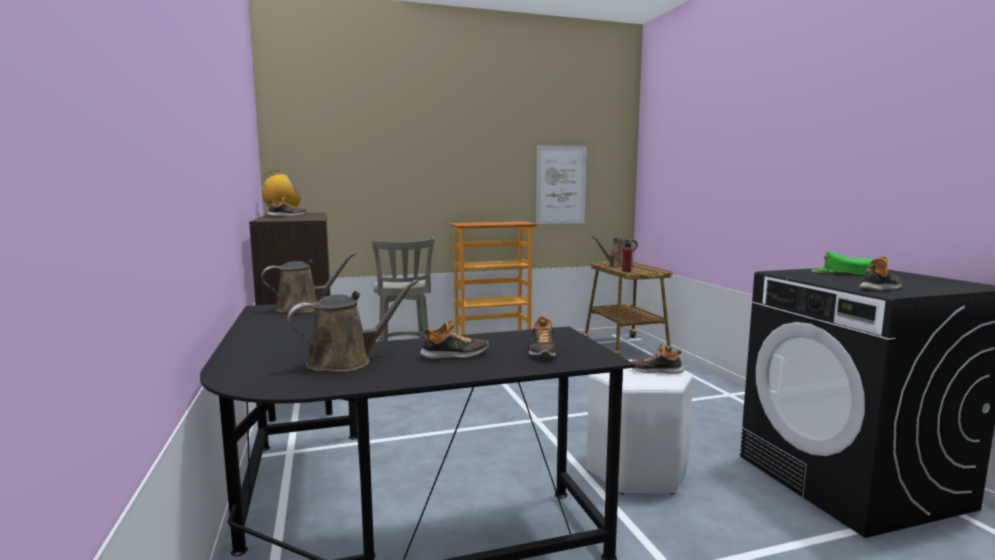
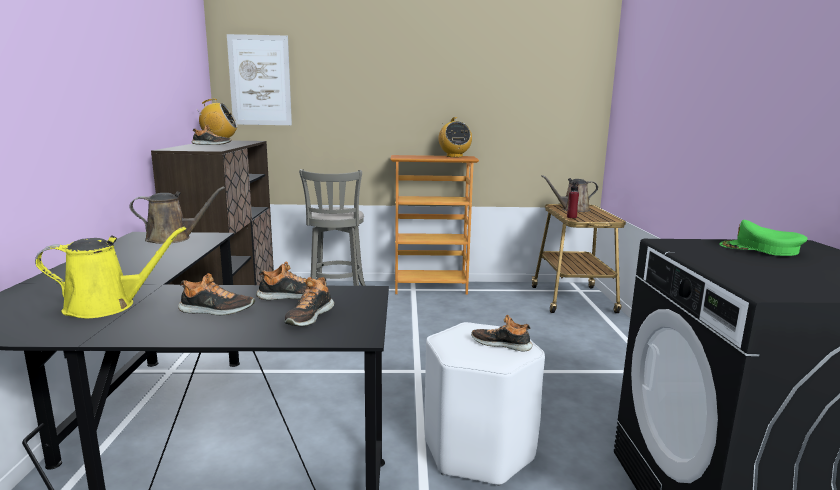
camera: 15 degrees right, 5 degrees up
brown watering can [287,280,418,372] -> yellow watering can [35,227,186,318]
picture [536,145,587,224] -> picture moved to [227,34,292,125]
shoe [859,256,902,291] -> shoe moved to [256,261,327,300]
none -> radio [439,117,472,157]

